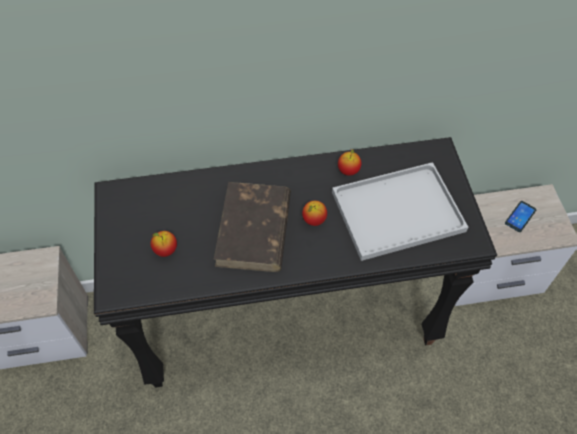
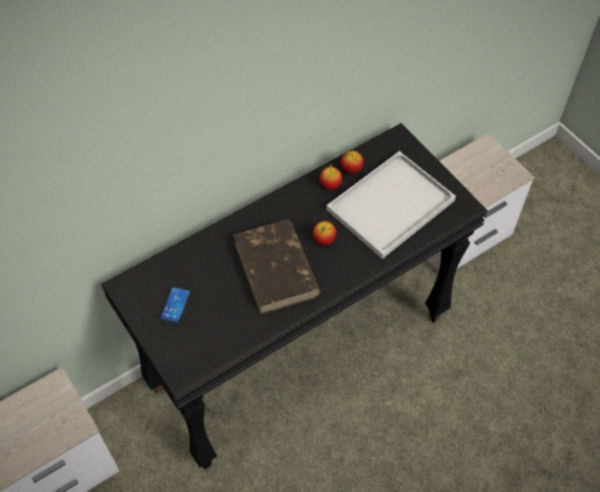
camera: 25 degrees left, 0 degrees up
apple [151,231,177,257] -> apple moved to [341,151,363,174]
phone [505,201,536,232] -> phone moved to [159,285,192,326]

